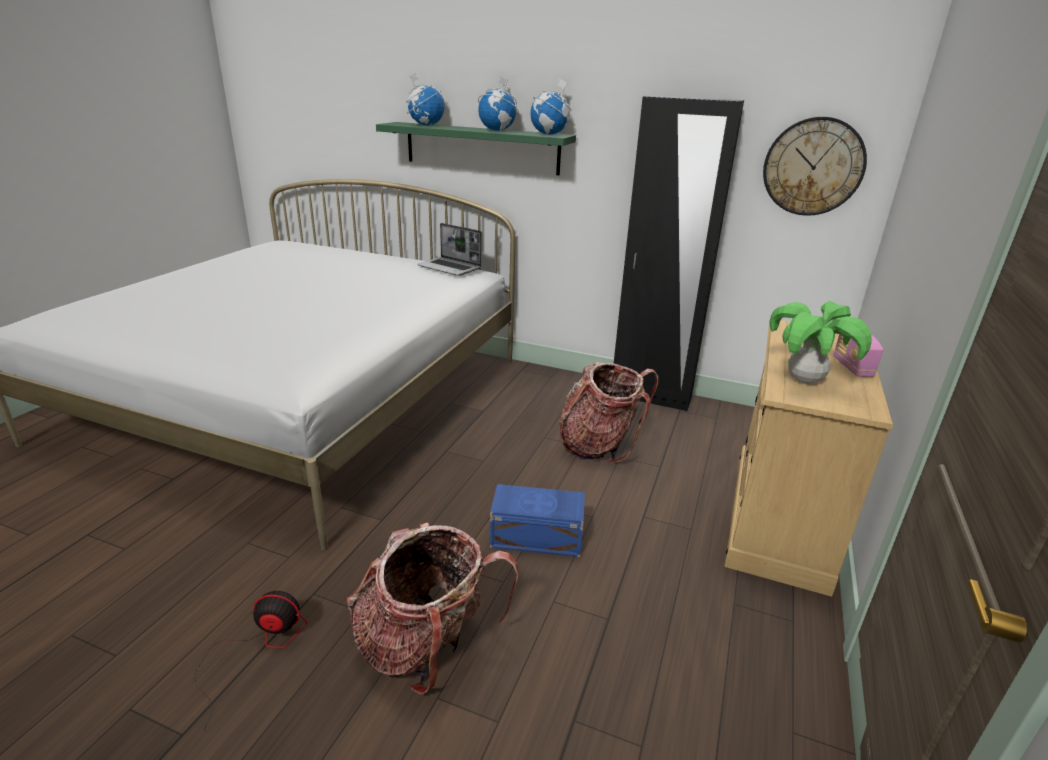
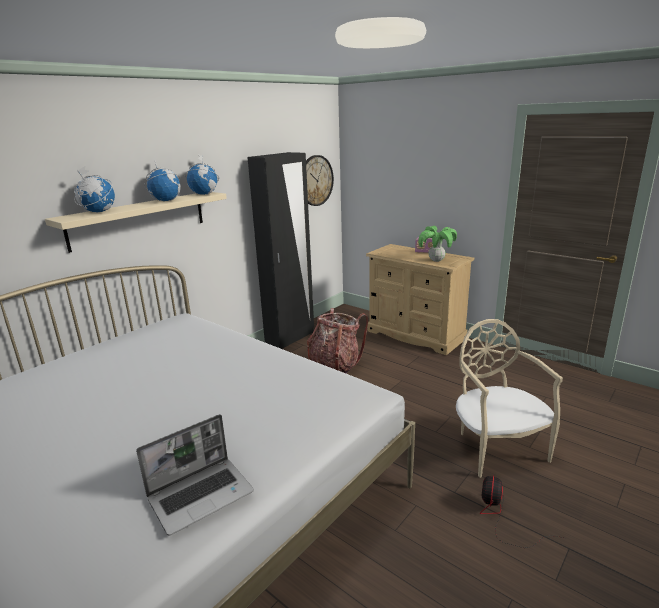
camera: 70 degrees left, 5 degrees down
backpack [346,523,519,695] -> beige chair [456,319,563,478]
green shelf [376,122,576,175] -> beige shelf [45,192,227,253]
laptop [417,223,482,276] -> laptop moved to [136,414,254,536]
blue storage box [490,484,585,557] -> none

